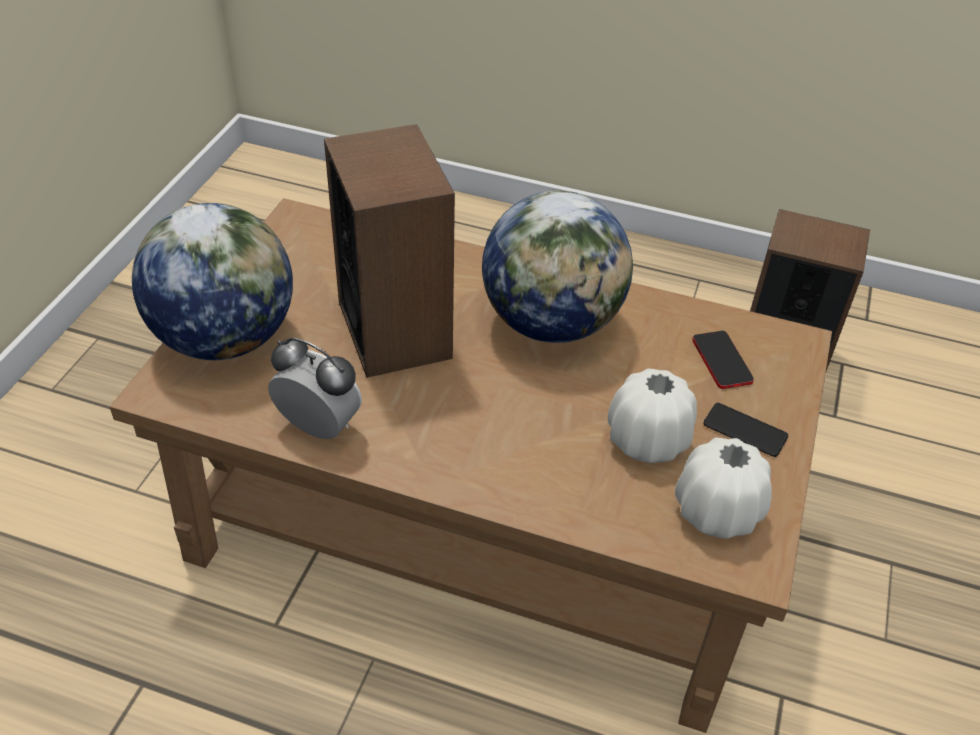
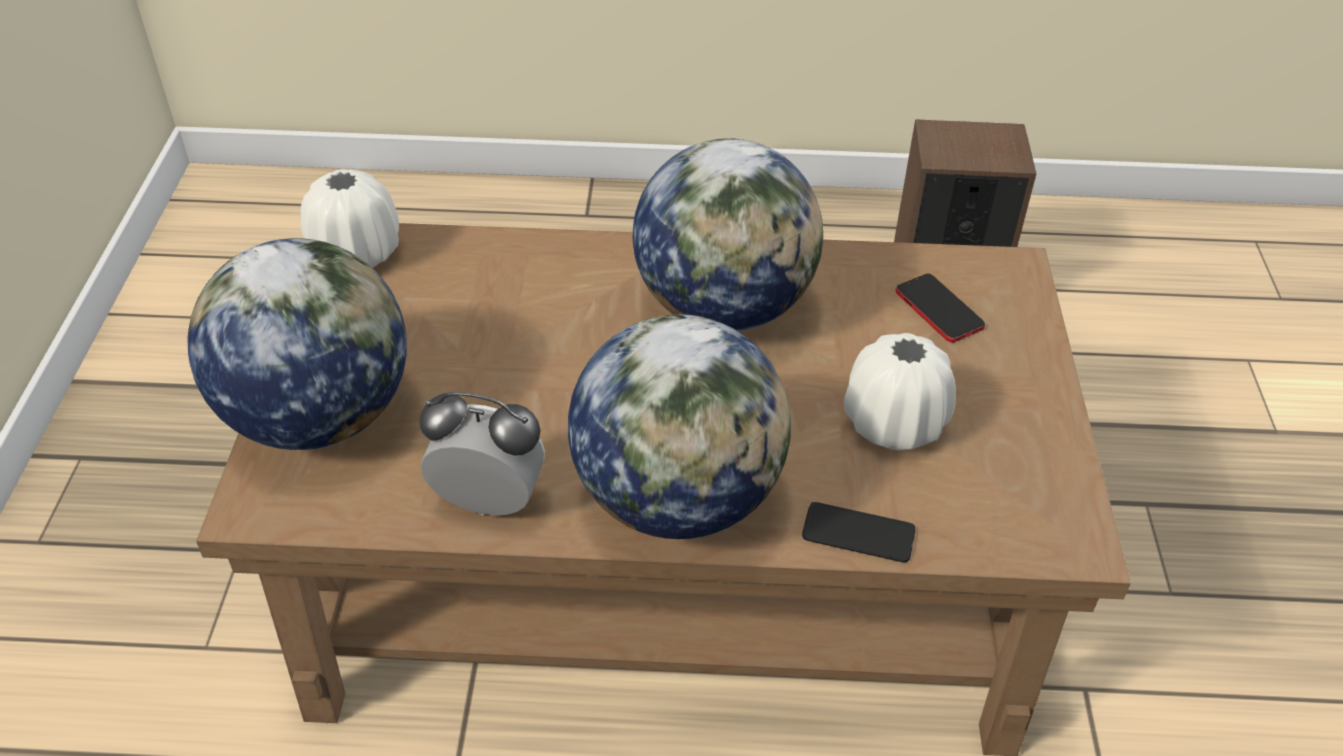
camera: 15 degrees left, 0 degrees up
speaker [324,124,455,378] -> none
white vase [675,438,772,539] -> white vase moved to [301,169,399,268]
phone [704,403,788,457] -> phone moved to [802,502,915,562]
none -> globe [568,314,791,539]

